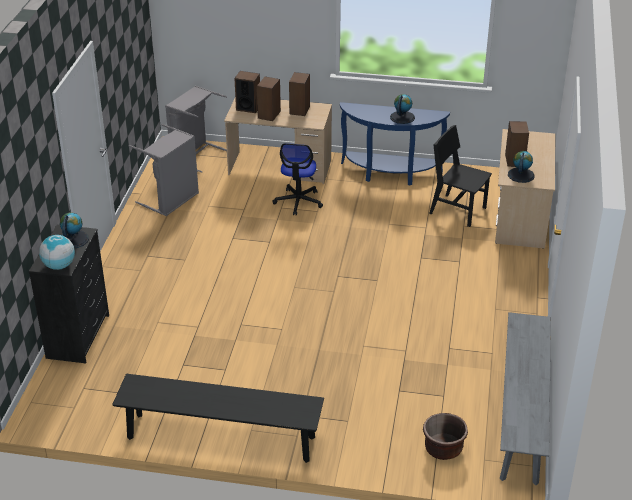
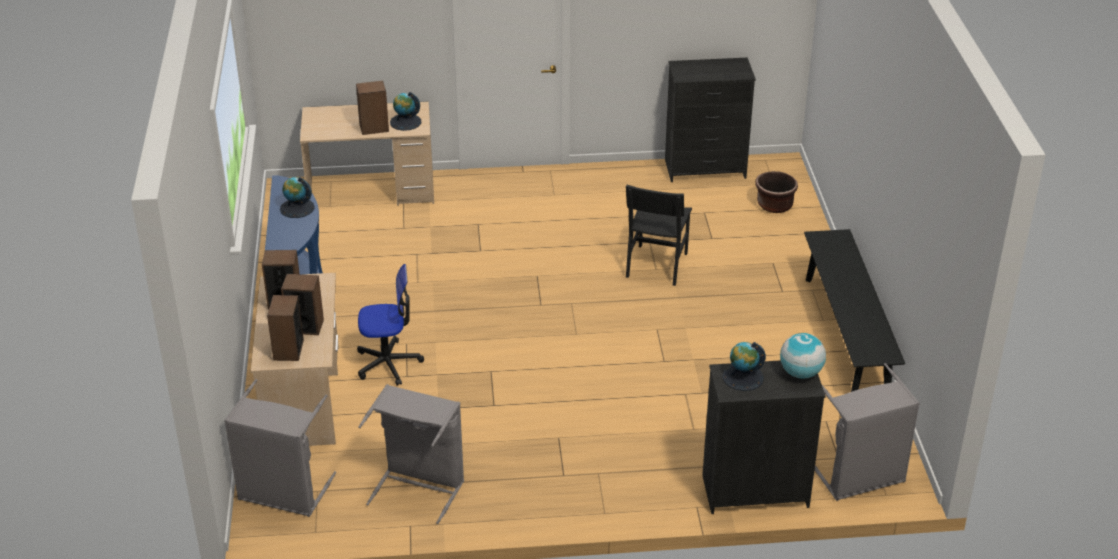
camera: 105 degrees left, 0 degrees up
black chair [429,125,492,227] -> black chair moved to [626,185,692,286]
grey bench [500,312,551,485] -> black dresser [665,58,756,182]
none -> grey laundry basket [814,363,920,501]

